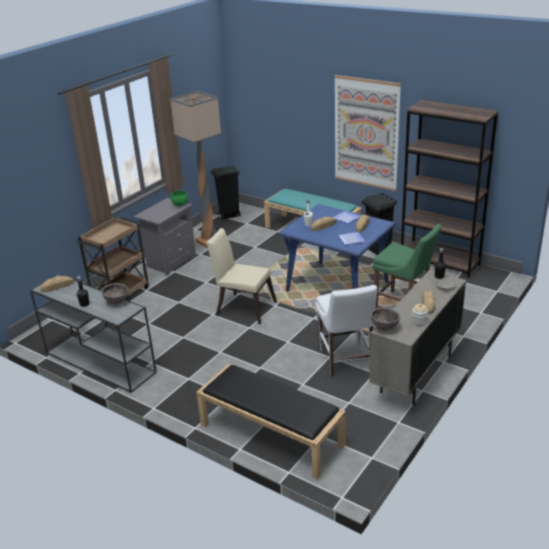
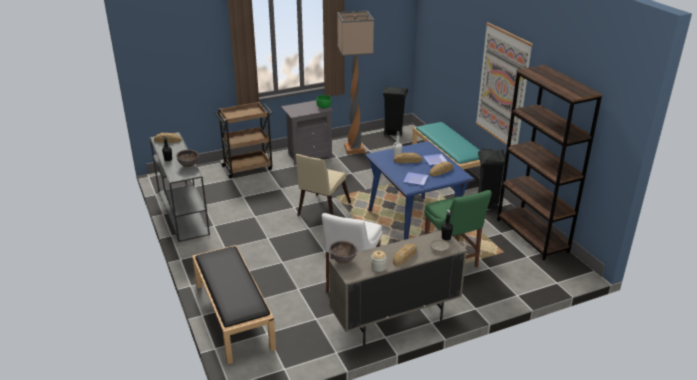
camera: 30 degrees right, 0 degrees up
beige chair [206,228,277,324] -> beige chair turned 120 degrees counterclockwise [296,154,351,216]

